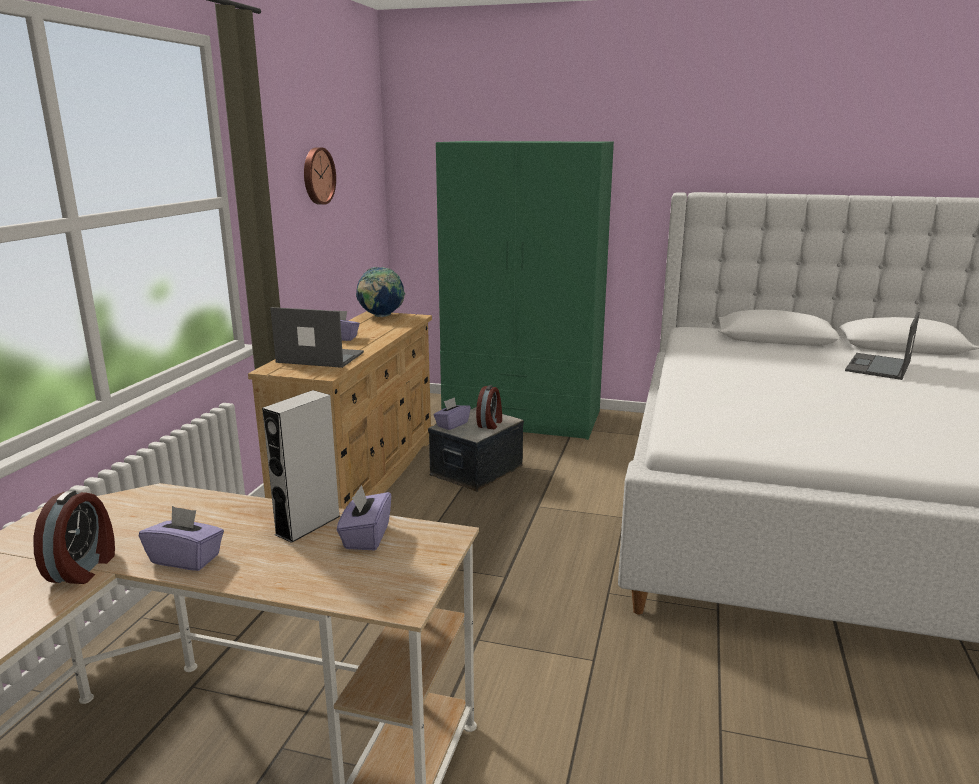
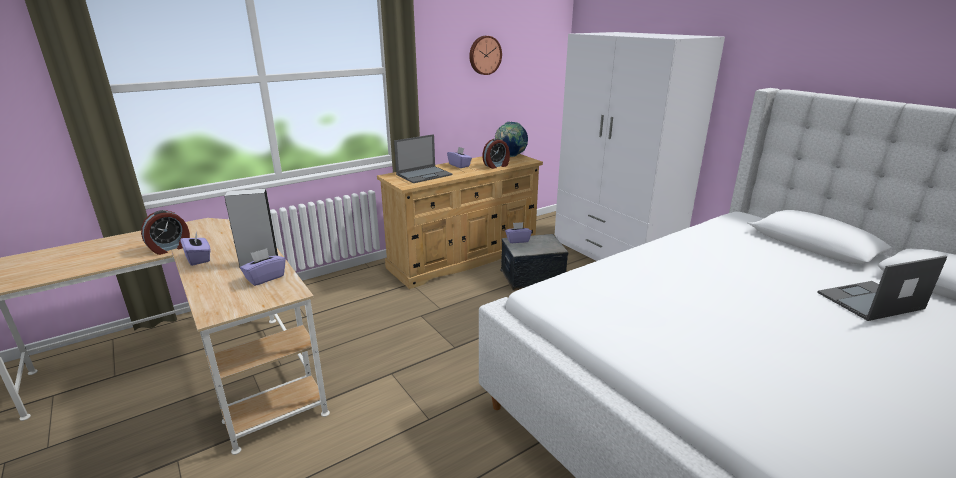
camera: 40 degrees right, 5 degrees up
laptop [270,307,364,368] -> laptop turned 90 degrees clockwise [394,134,452,183]
green wardrobe [436,141,614,440] -> white wardrobe [555,32,725,261]
alarm clock [476,385,502,429] -> alarm clock moved to [482,138,510,169]

